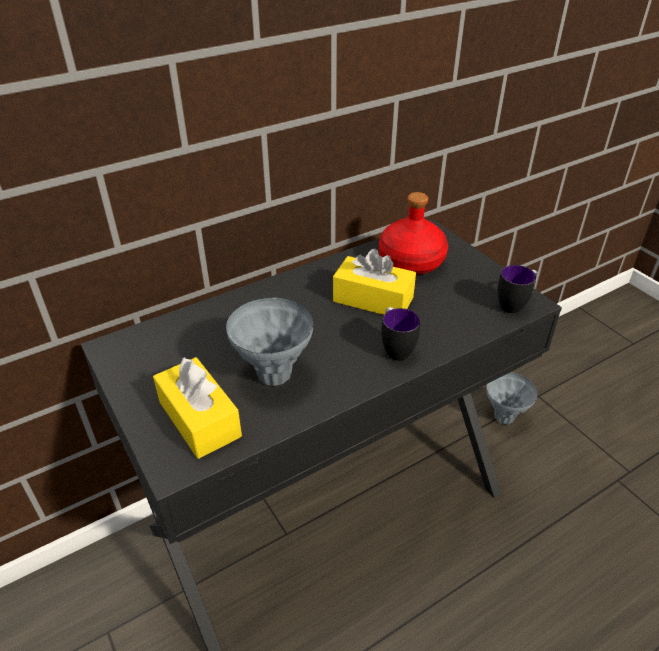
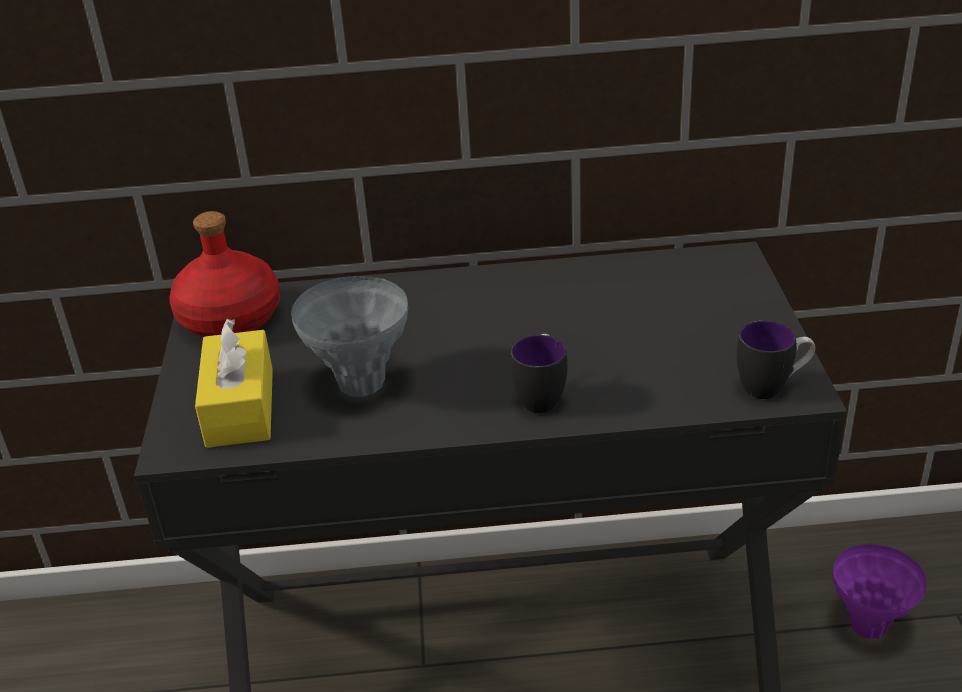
camera: 30 degrees right, 5 degrees down
yellow tissue box [333,249,416,315] -> none
red bottle [379,192,448,275] -> red bottle moved to [169,211,280,337]
grey vase [486,372,538,424] -> purple vase [833,544,927,639]

